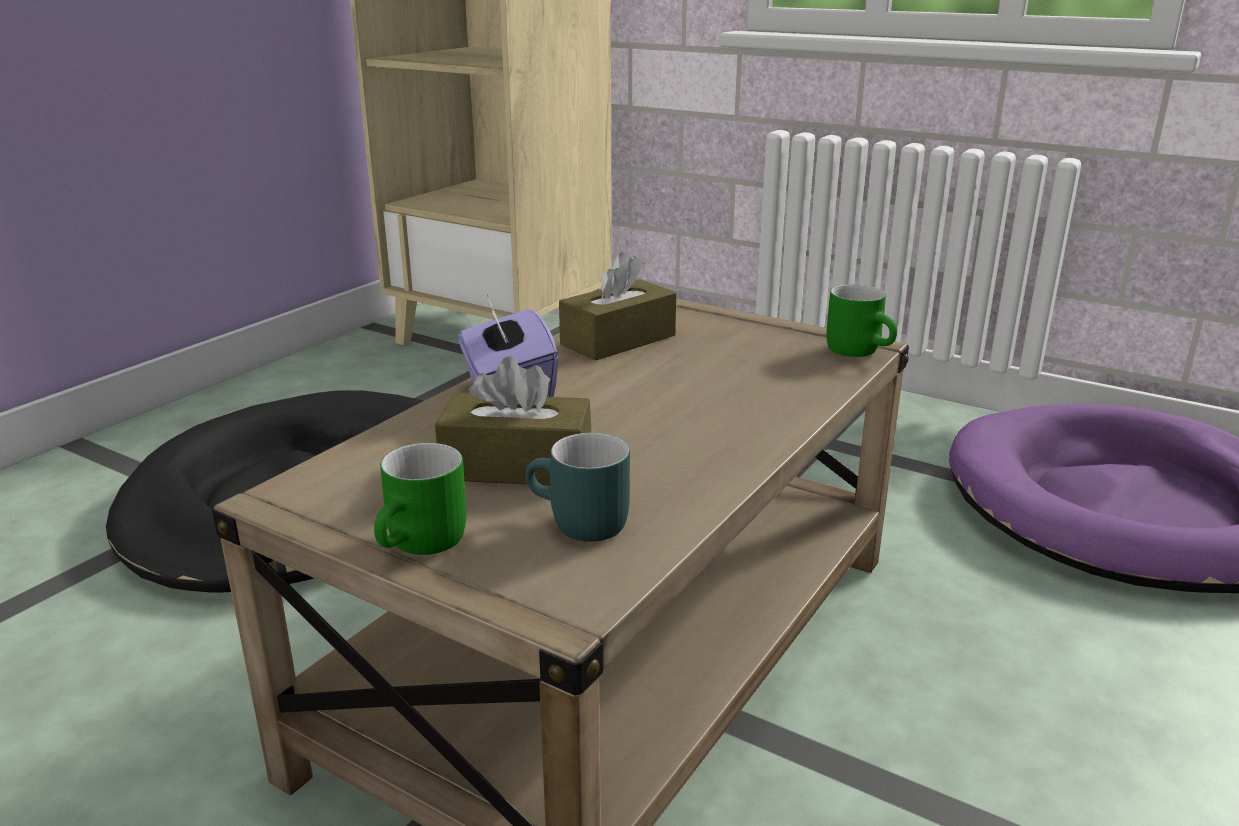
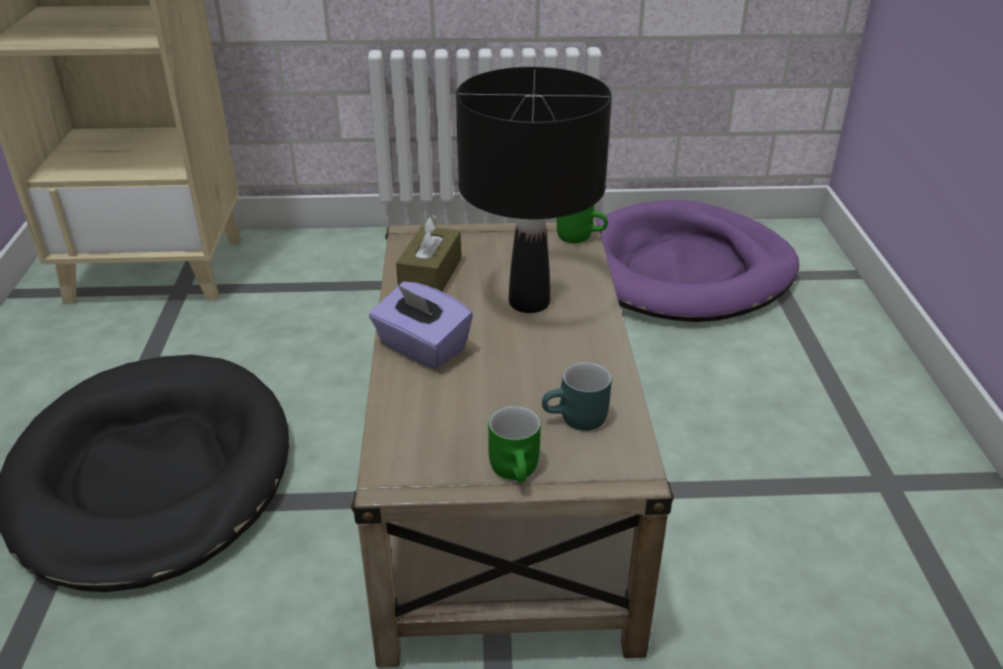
camera: 35 degrees left, 10 degrees up
brown tissue box [435,356,591,486] -> none
none -> black table lamp [456,67,612,313]

